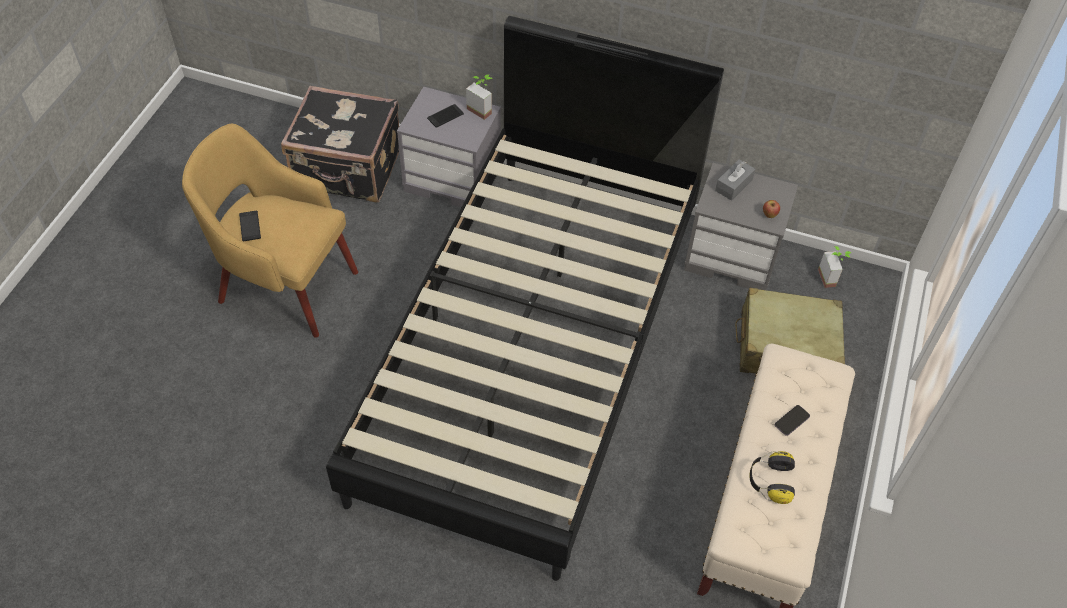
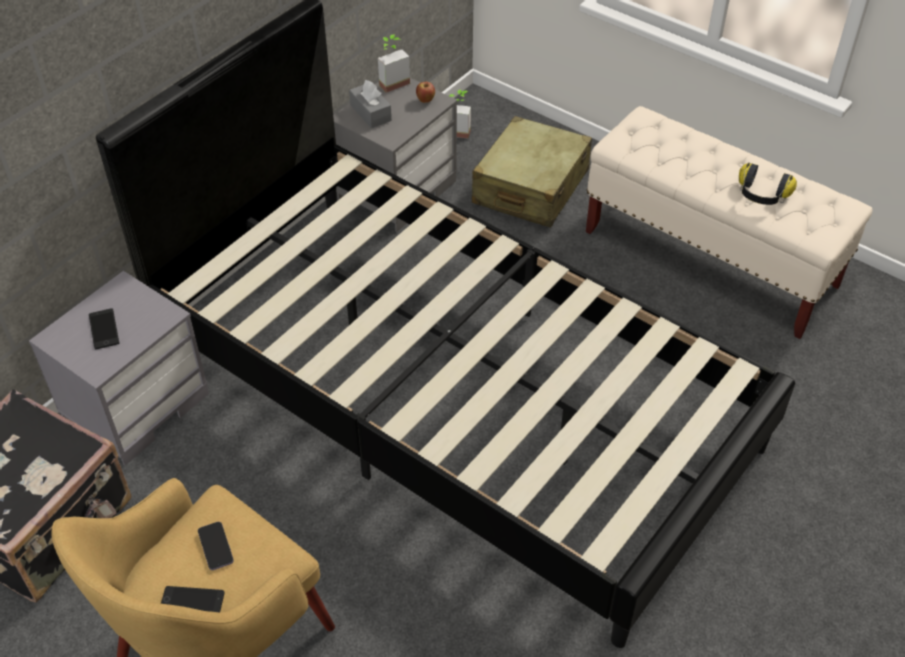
camera: 70 degrees left, 5 degrees down
potted plant [466,75,492,120] -> potted plant moved to [378,34,410,93]
phone [775,405,810,436] -> phone moved to [198,522,234,570]

